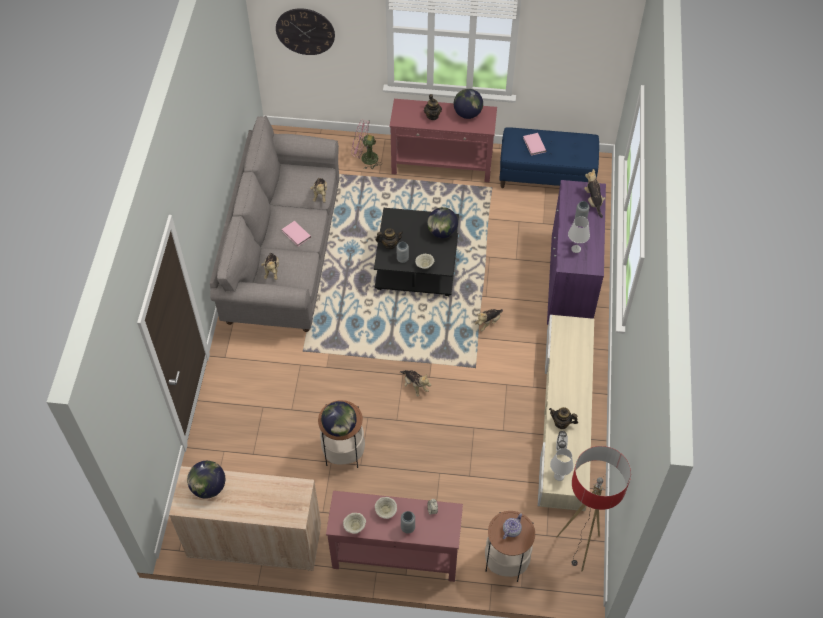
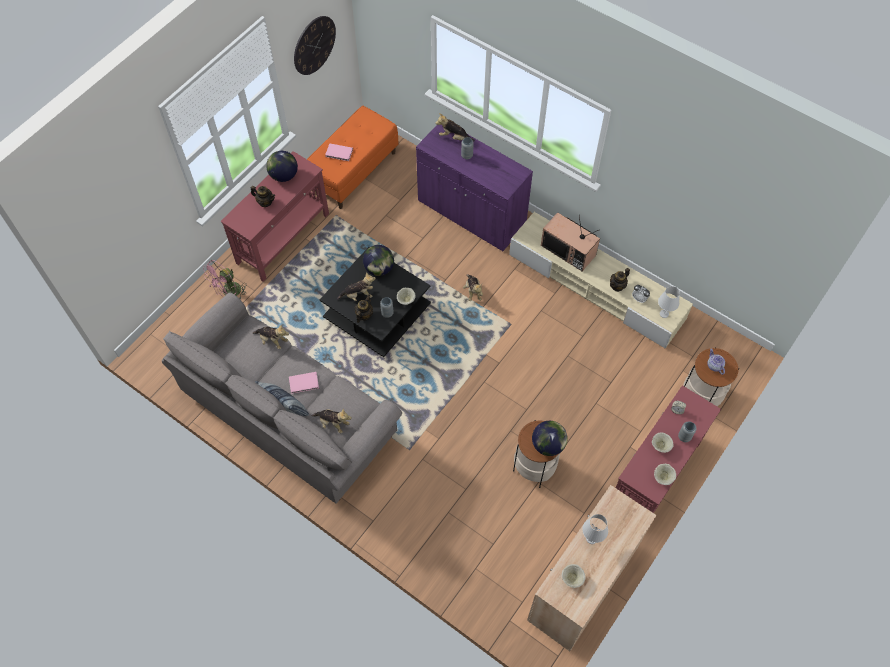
camera: 60 degrees left, 5 degrees up
globe [187,461,225,499] -> beige bowl [562,564,585,588]
wall clock [276,8,335,55] -> wall clock moved to [294,16,336,75]
plush toy [400,370,431,396] -> plush toy moved to [337,272,376,301]
blue bench [499,127,599,188] -> orange bench [307,106,399,209]
floor lamp [556,446,631,572] -> none
white table lamp [568,216,590,253] -> white table lamp moved to [582,514,608,544]
none -> pillow [255,381,309,416]
none -> television [541,212,600,271]

